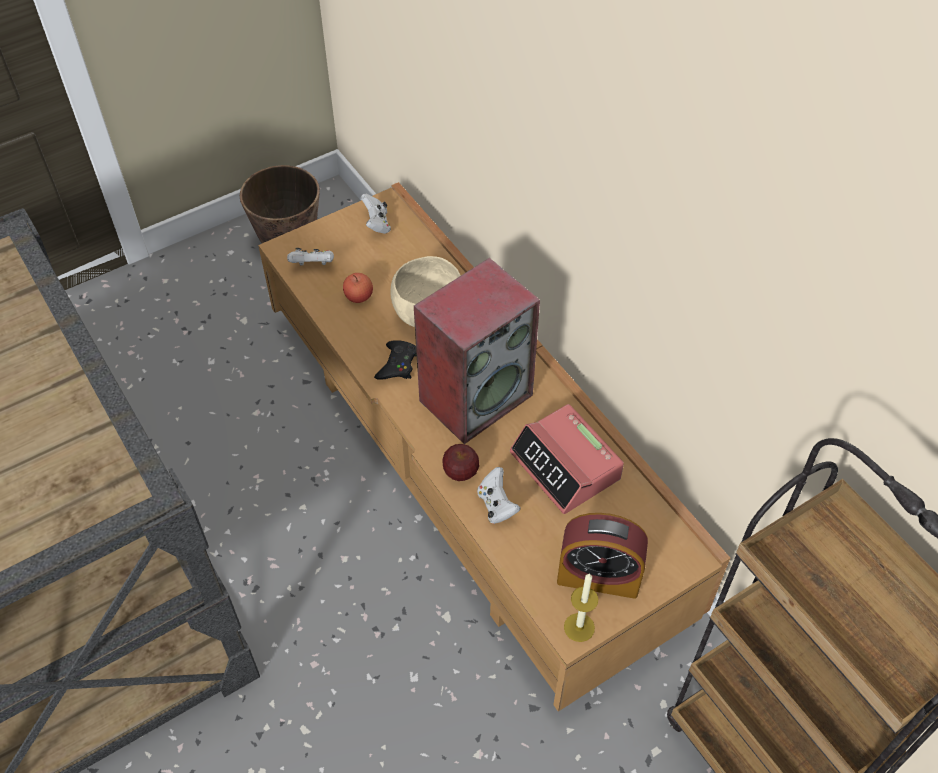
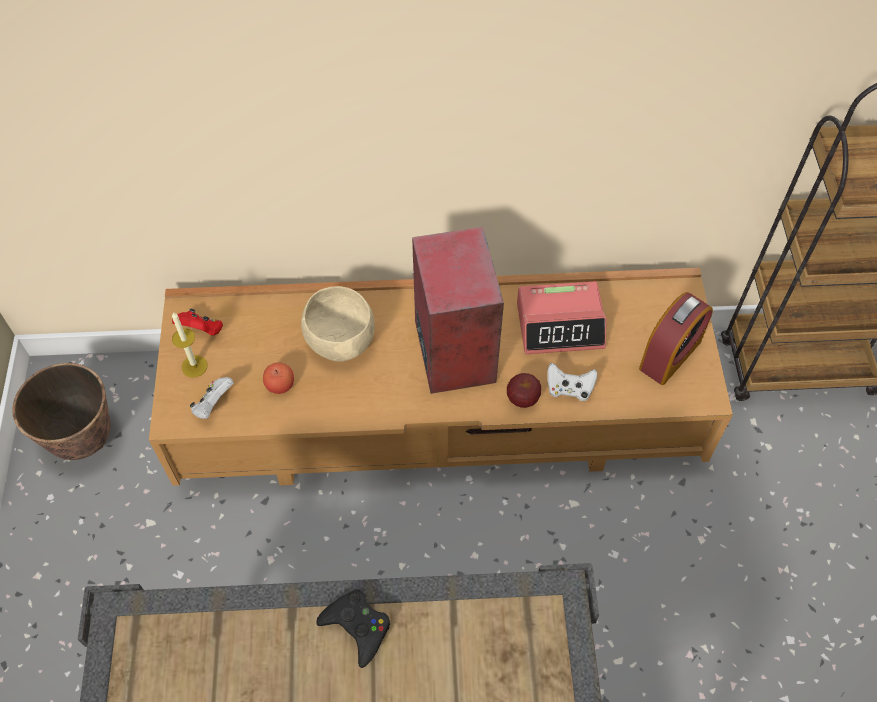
camera: 60 degrees left, 5 degrees up
white game controller [361,194,391,234] -> red game controller [172,309,223,335]
black game controller [374,340,417,380] -> black game controller moved to [316,589,390,668]
candle [564,573,598,642] -> candle moved to [172,312,207,378]

